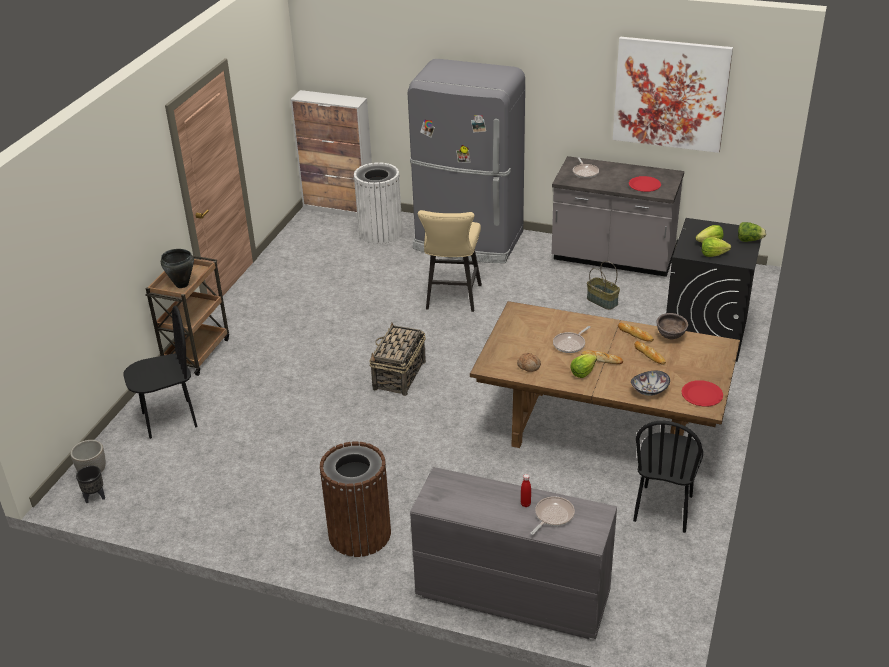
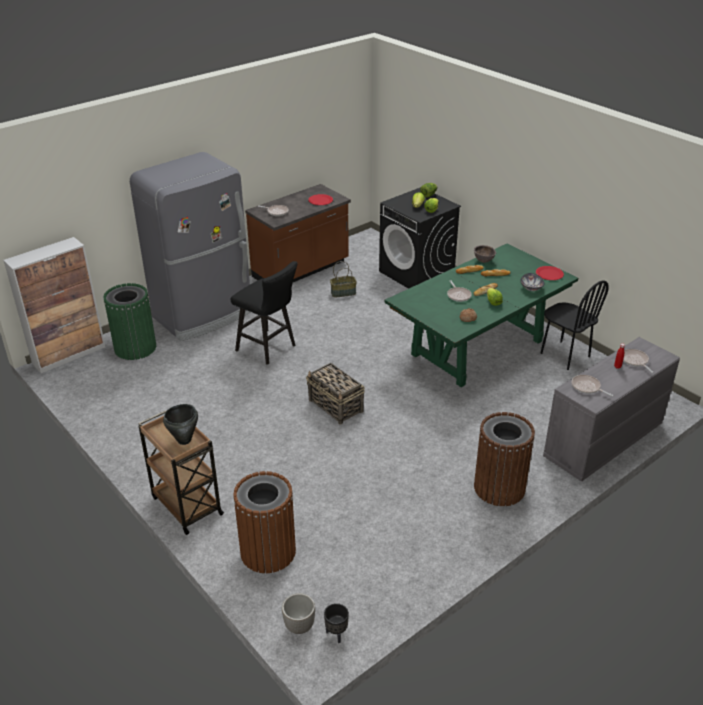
camera: 60 degrees left, 0 degrees up
black chair [124,306,197,439] -> brown trash can [233,471,296,573]
white trash can [354,162,402,244] -> green trash can [104,283,156,360]
beige stool [417,210,482,312] -> black stool [231,261,297,365]
brown dining table [470,301,740,448] -> green dining table [384,244,578,387]
grey counter [552,156,684,277] -> brown counter [245,184,351,282]
picture [613,37,733,153] -> none
none -> frying pan [572,375,613,396]

